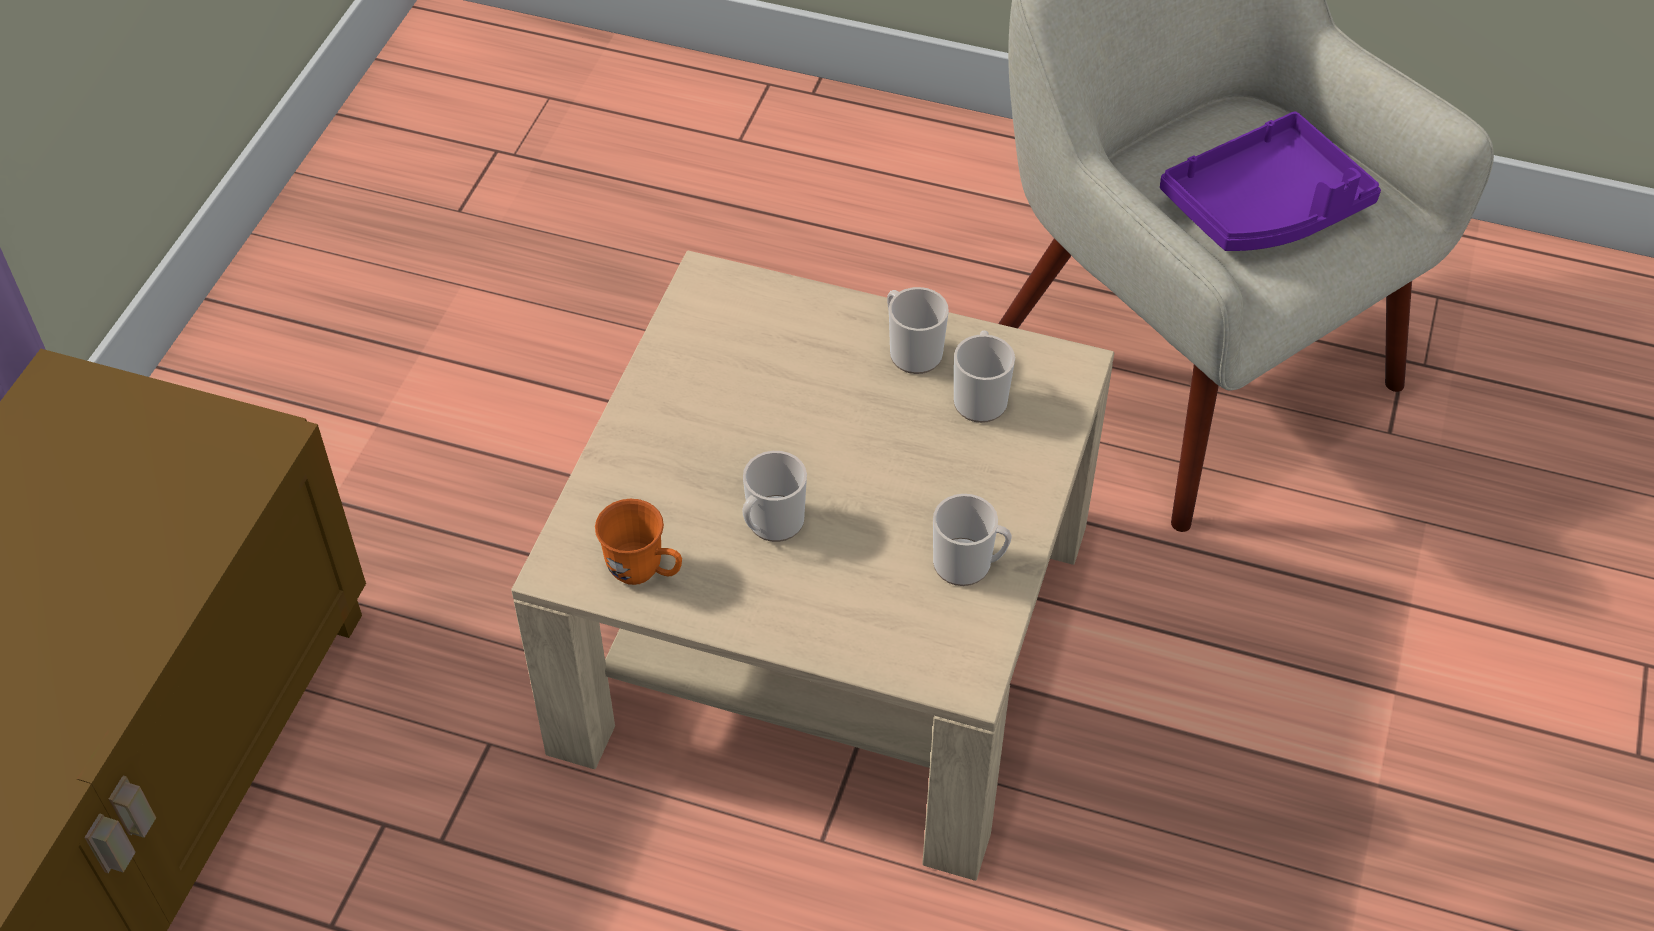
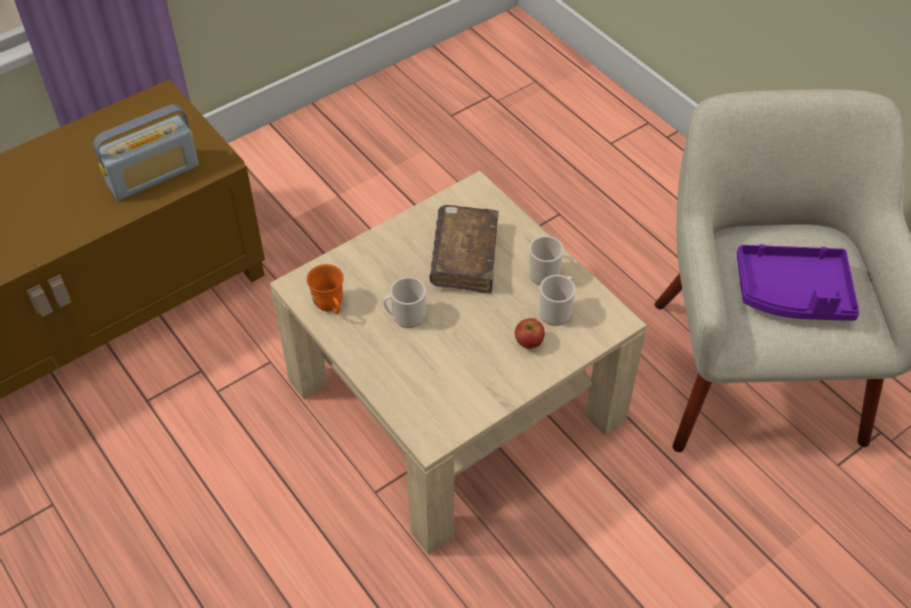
camera: 35 degrees right, 0 degrees up
mug [933,494,1012,586] -> none
none -> radio [93,105,199,200]
none -> brown book [429,205,499,294]
none -> apple [515,318,545,349]

